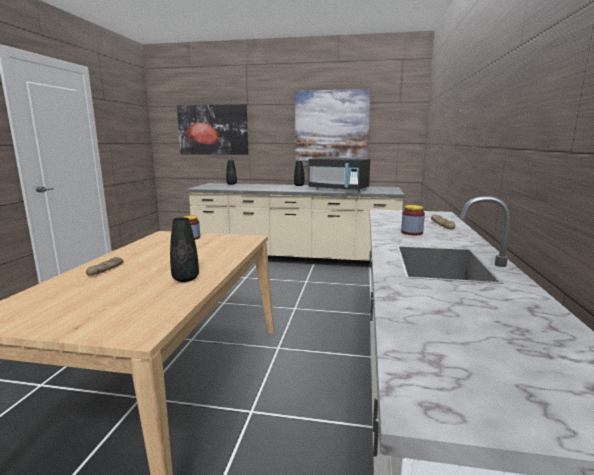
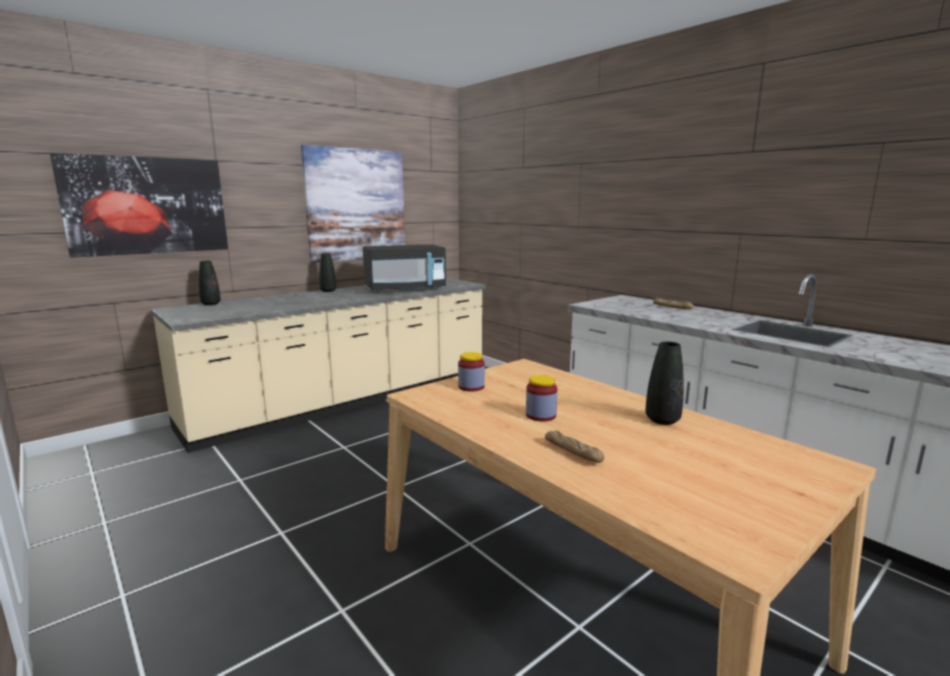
camera: 50 degrees left, 0 degrees up
jar [401,205,425,235] -> jar moved to [526,375,557,421]

